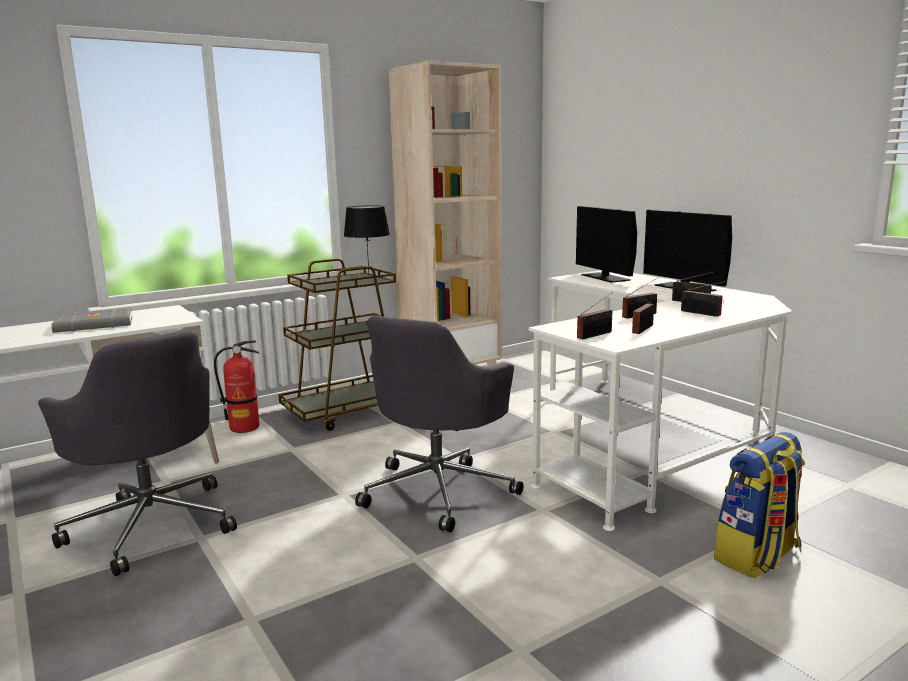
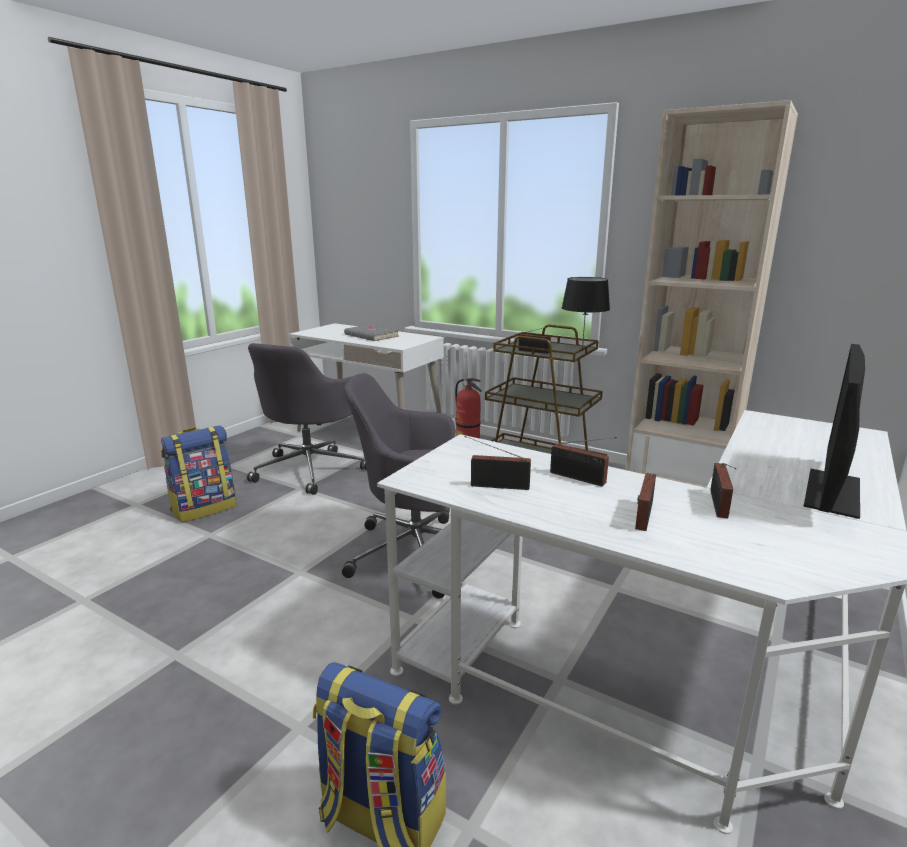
camera: 65 degrees right, 5 degrees up
monitor [576,206,637,283] -> none
radio [577,292,613,339] -> radio moved to [518,325,554,354]
none -> backpack [161,425,237,523]

